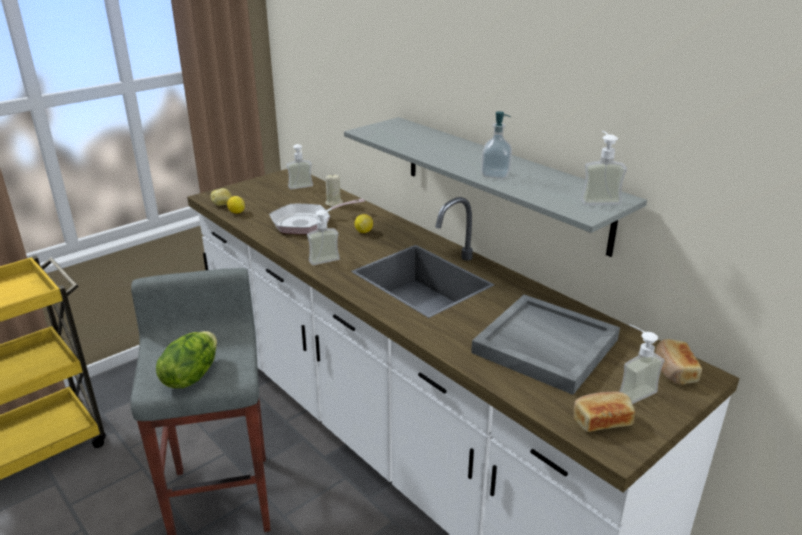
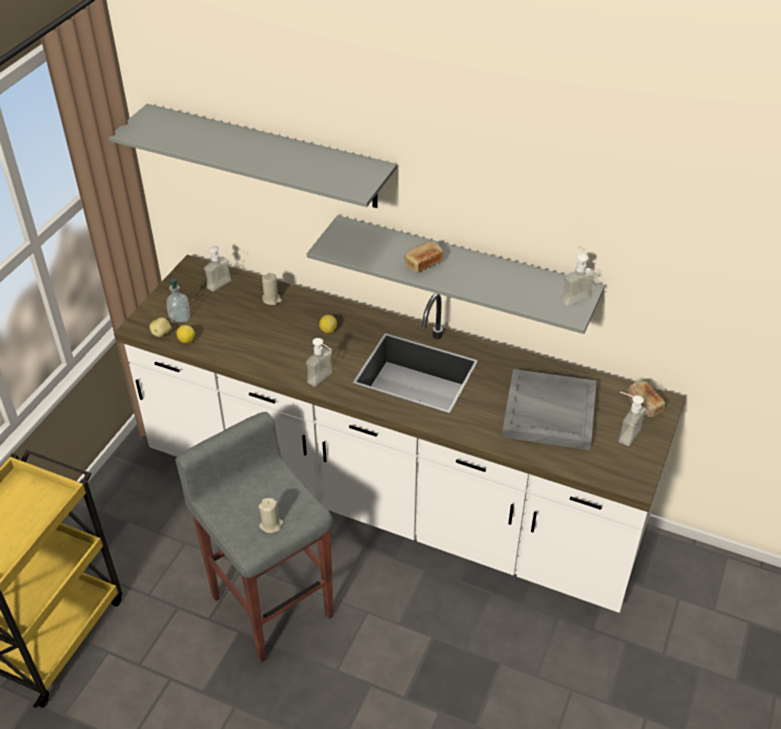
camera: 25 degrees left, 15 degrees up
lettuce [156,331,217,388] -> beige candle [259,498,284,533]
frying pan [269,199,365,234] -> none
soap dispenser [481,111,512,179] -> soap dispenser moved to [167,278,190,323]
bread [574,392,635,432] -> bread moved to [404,241,444,273]
none -> grey shelf [108,104,397,208]

